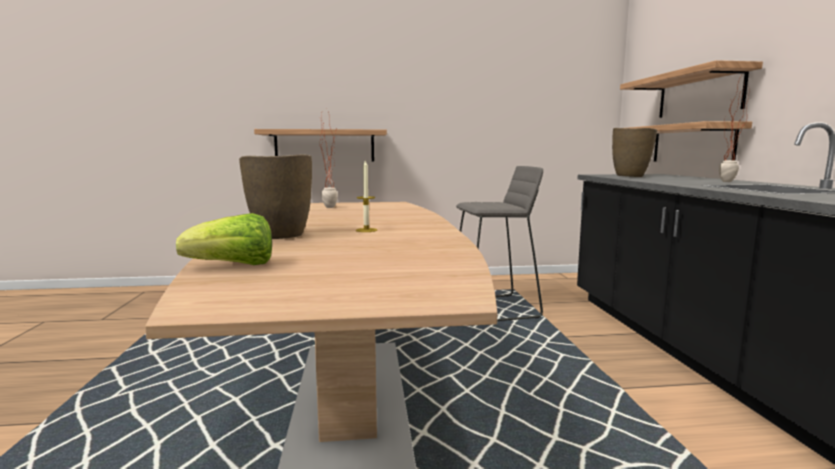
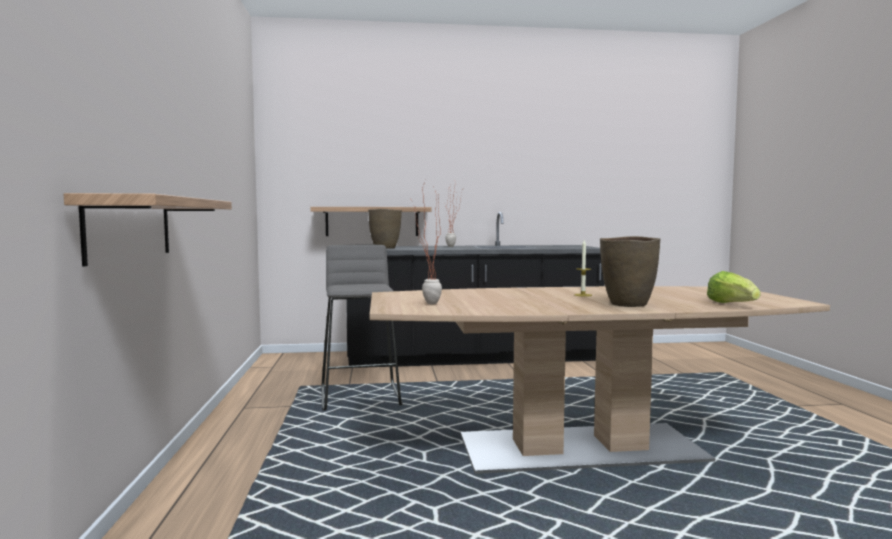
camera: 90 degrees left, 5 degrees down
shelf [620,60,763,118] -> none

